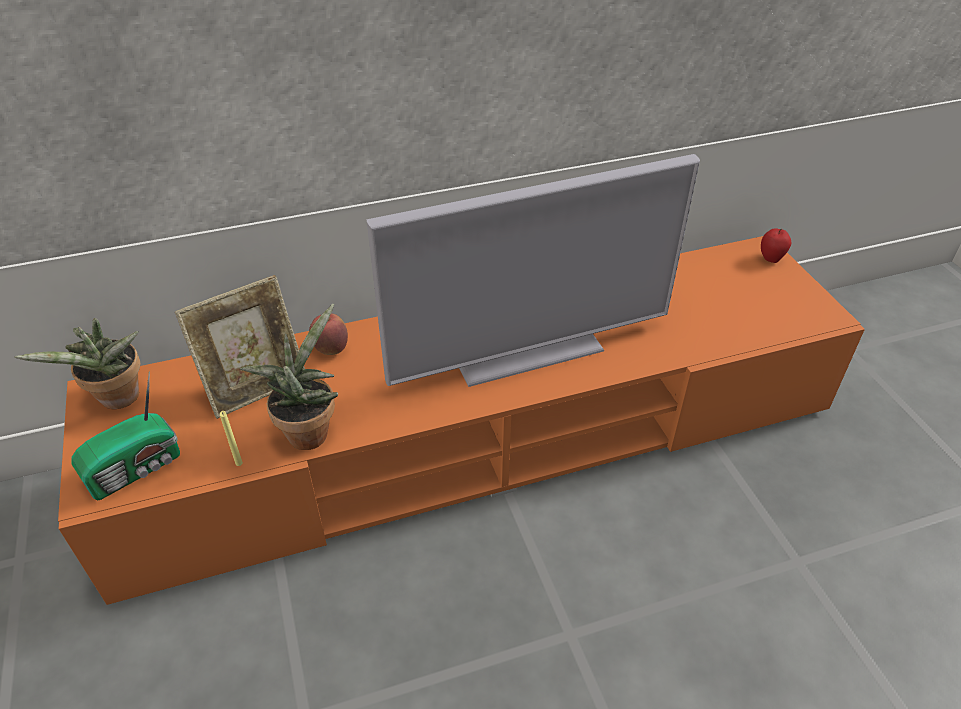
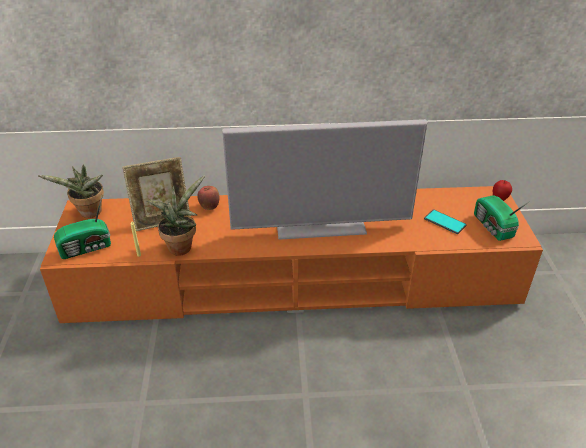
camera: 15 degrees right, 5 degrees down
none -> phone [424,209,467,234]
none -> radio [474,195,530,241]

